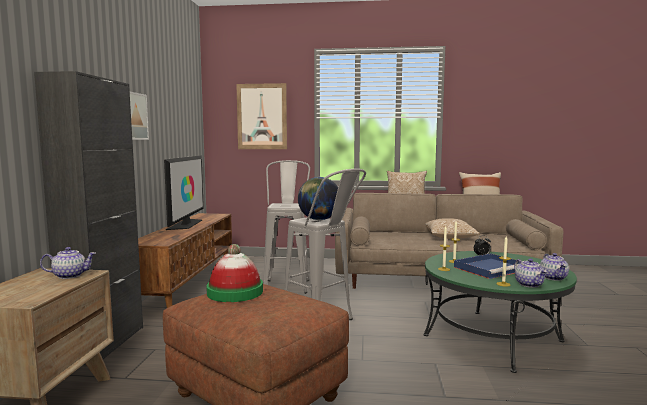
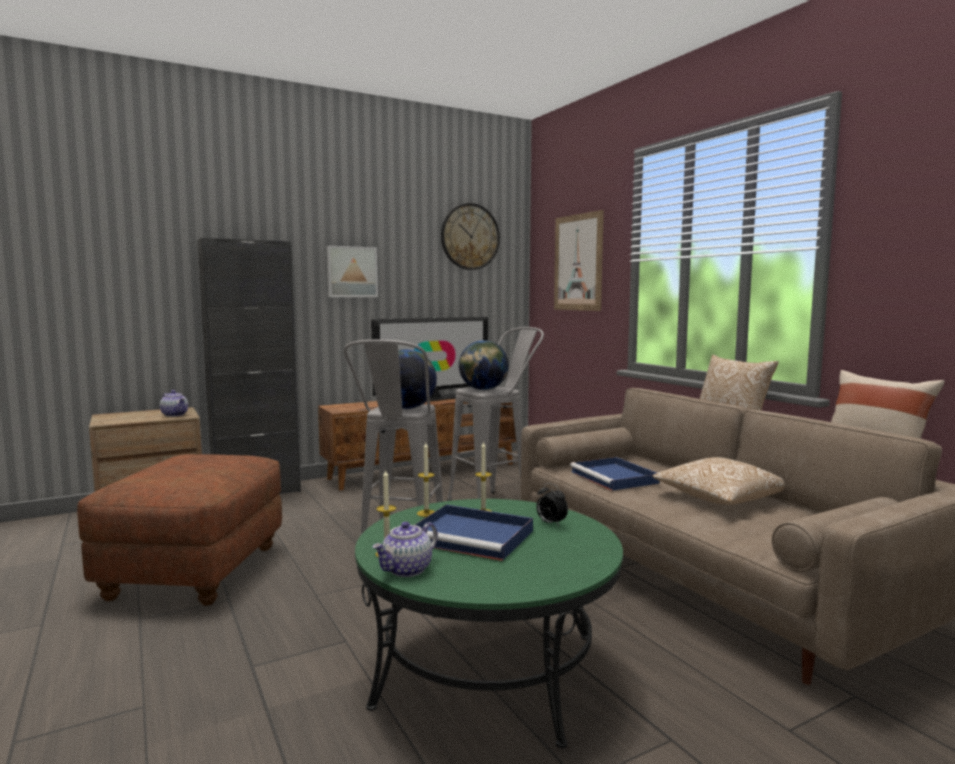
camera: 55 degrees right, 0 degrees up
hat [206,244,263,302] -> none
teapot [540,253,569,281] -> none
none -> wall clock [441,203,500,270]
none -> globe [459,340,509,390]
none -> blue tray [570,457,660,491]

